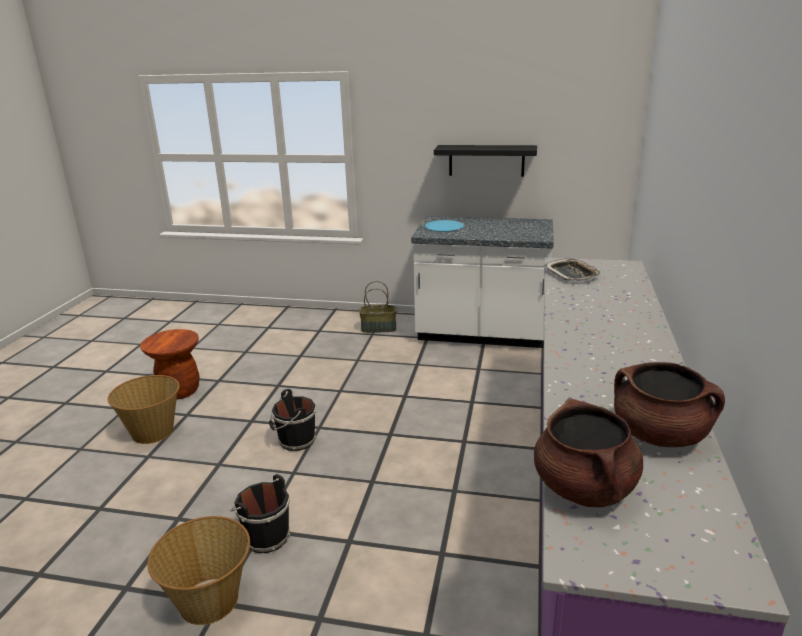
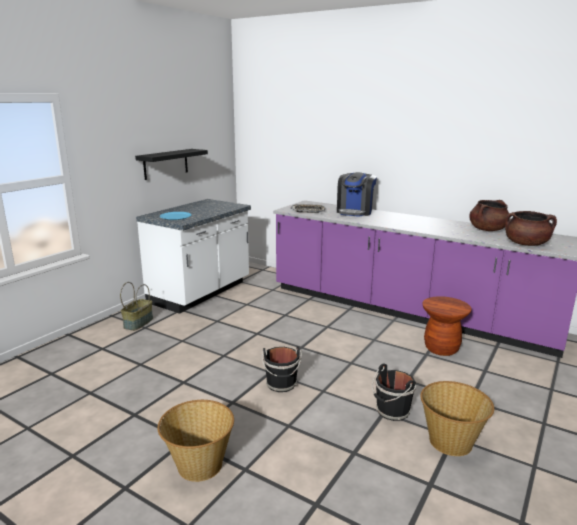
camera: 70 degrees left, 5 degrees down
brown stool [140,329,200,400] -> brown stool moved to [422,296,471,356]
none -> coffee machine [337,172,377,217]

